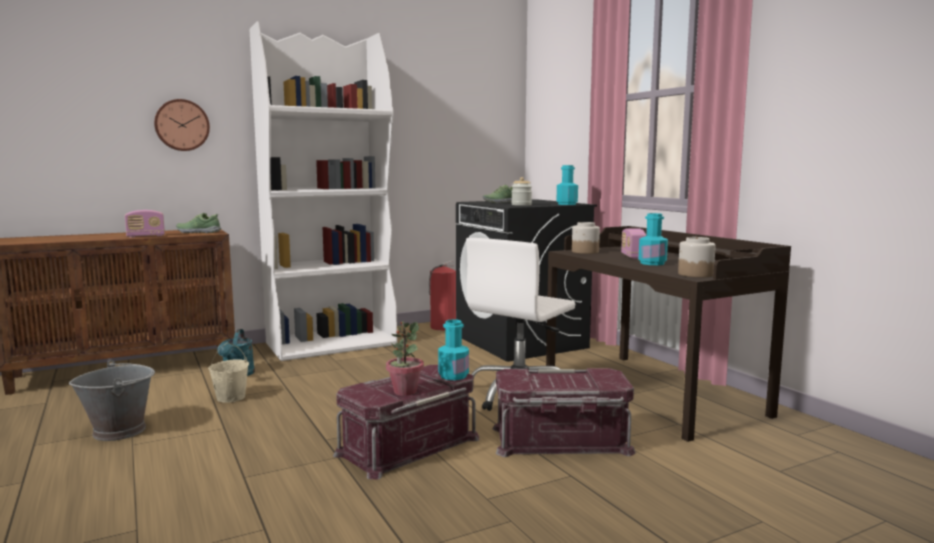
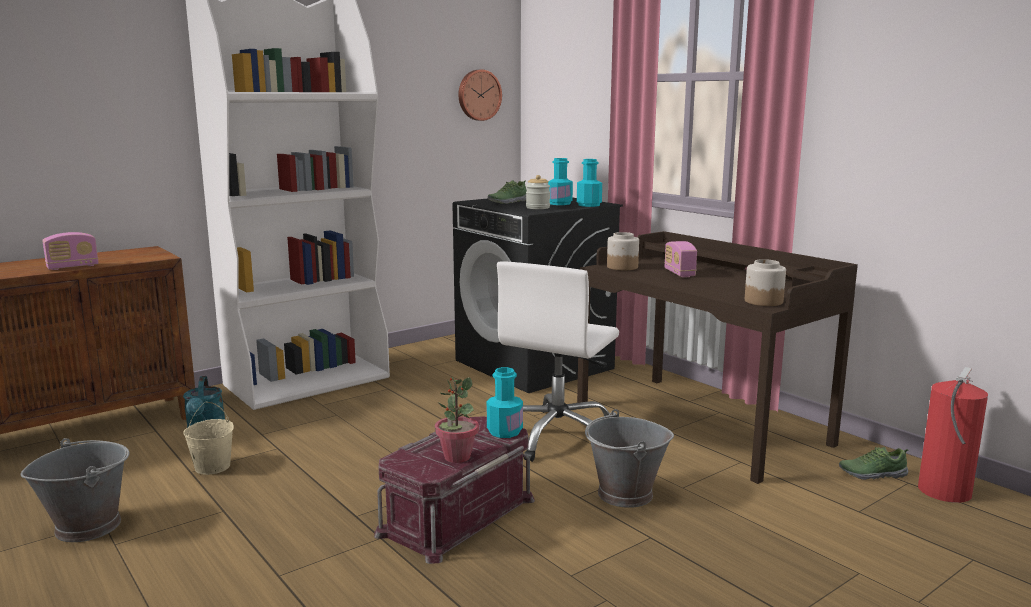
camera: 10 degrees left, 5 degrees up
wall clock [154,99,210,151] -> wall clock moved to [458,70,502,121]
shoe [176,213,221,233] -> shoe moved to [839,447,908,480]
fire extinguisher [429,261,456,330] -> fire extinguisher moved to [918,367,988,503]
red storage box [493,368,636,457] -> grey bucket [585,409,674,508]
turquoise bottle [638,213,668,265] -> turquoise bottle moved to [548,158,573,205]

